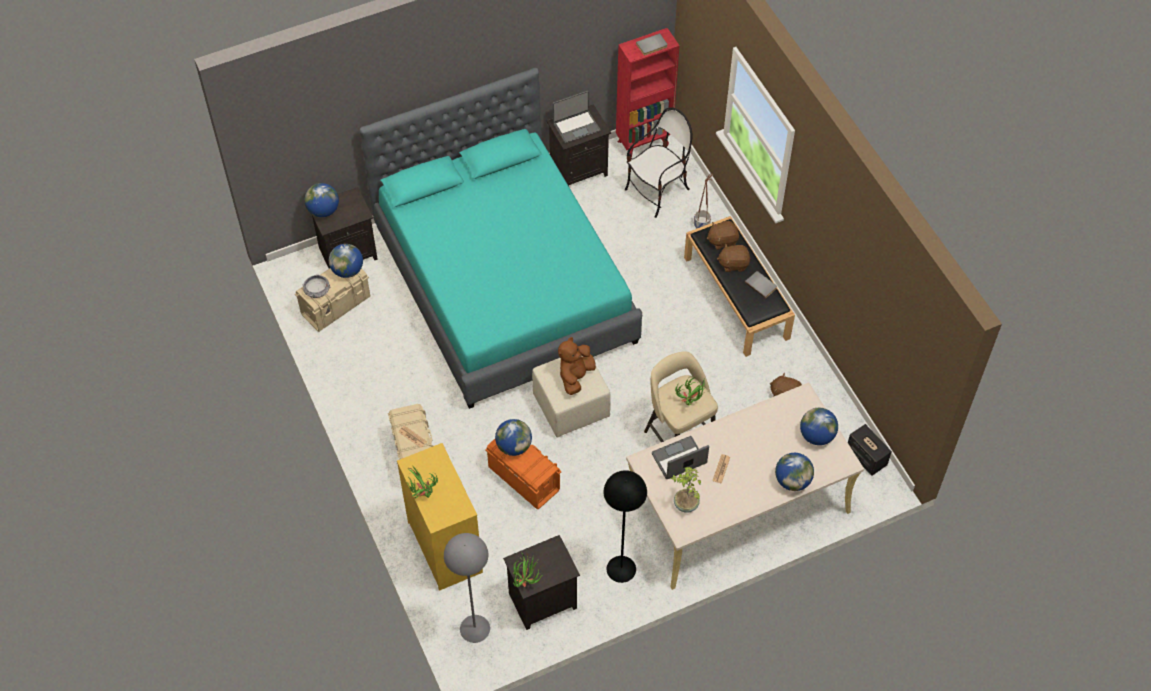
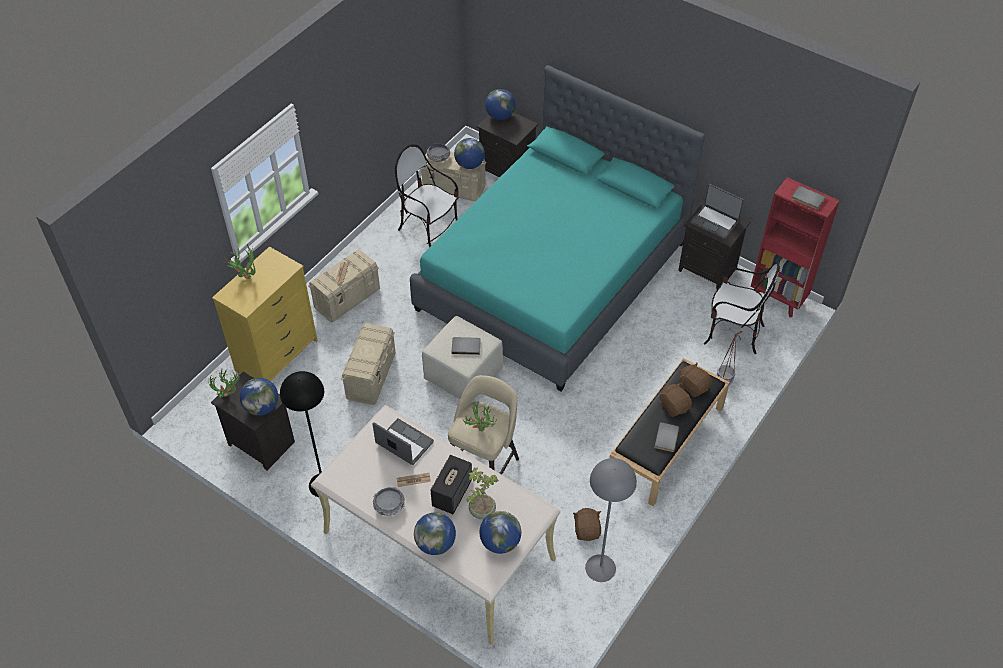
camera: 60 degrees right, 5 degrees down
grey floor lamp [444,533,490,643] -> grey floor lamp moved to [585,458,637,582]
orange storage box [485,439,562,509] -> beige storage box [341,323,395,405]
globe [495,419,532,456] -> globe moved to [240,378,278,416]
brown plush toy [558,337,596,395] -> grey book [452,337,481,355]
potted plant [671,467,701,513] -> potted plant moved to [467,467,498,519]
speaker [848,424,892,476] -> speaker moved to [431,455,472,514]
none -> bowl [373,487,405,516]
none -> chair [395,144,459,247]

